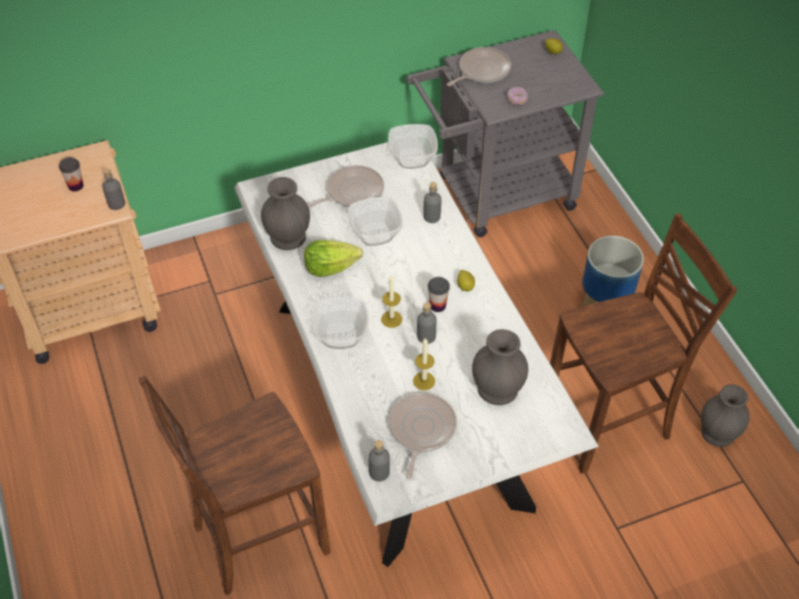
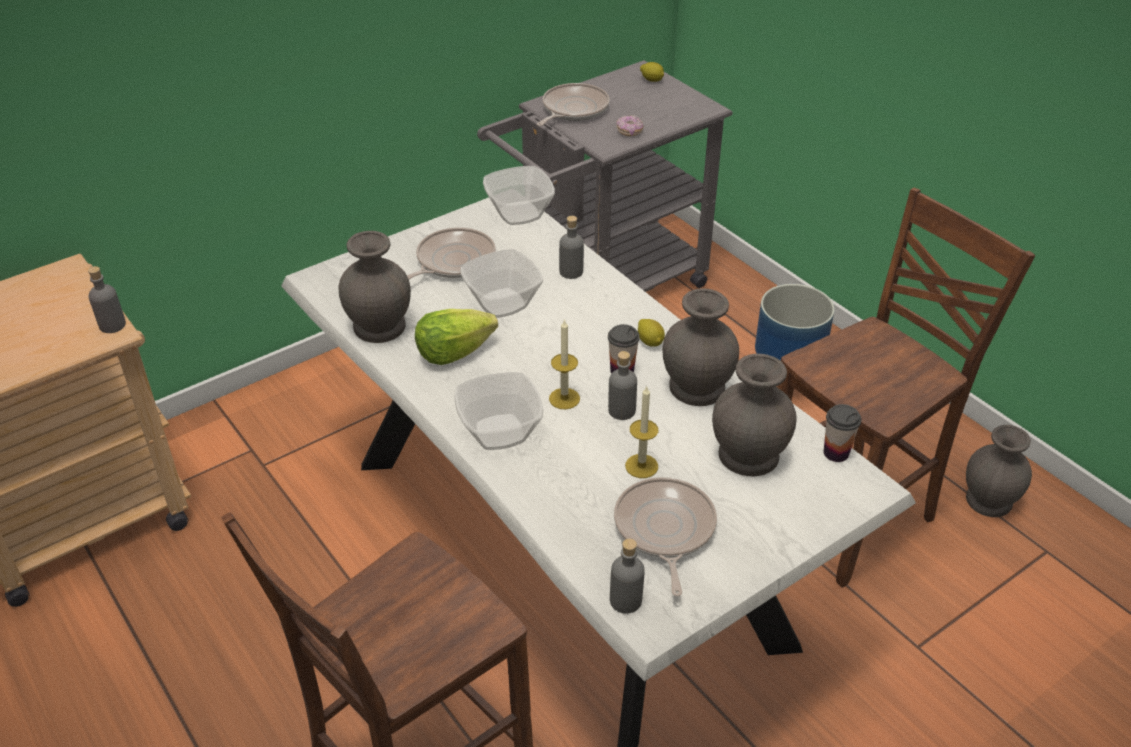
camera: 15 degrees left, 10 degrees down
cup [59,157,84,192] -> cup moved to [824,404,862,462]
none -> grey vase [662,289,739,406]

